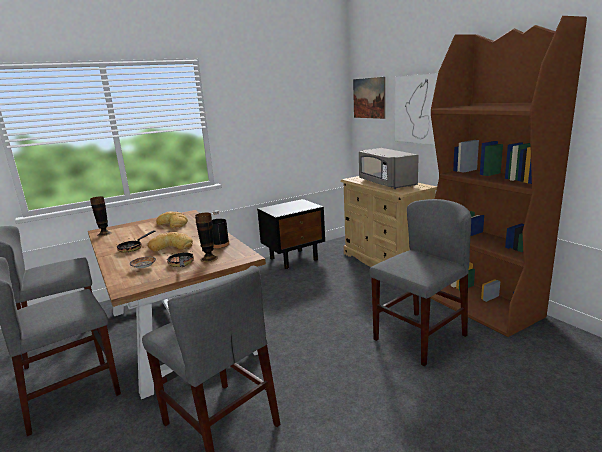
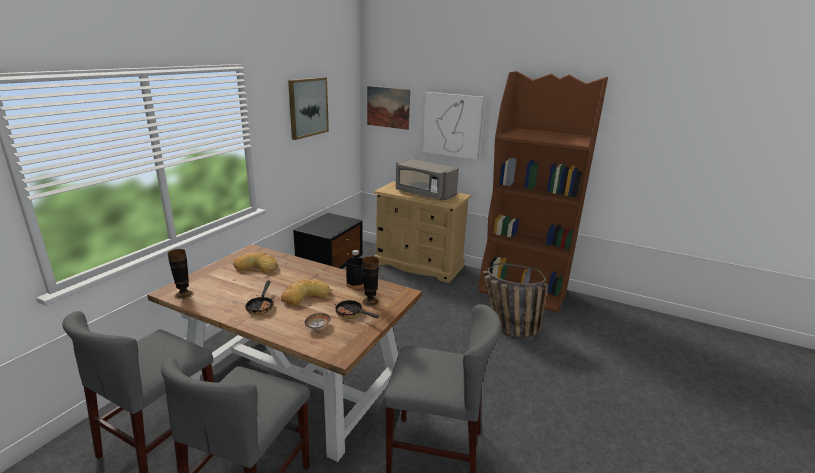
camera: 35 degrees left, 5 degrees up
grey chair [369,199,471,366] -> basket [483,263,548,338]
none -> picture [288,77,329,140]

